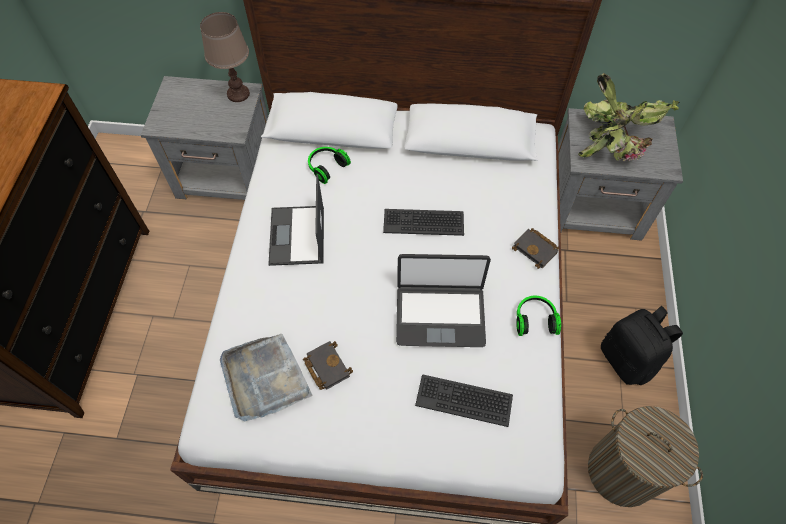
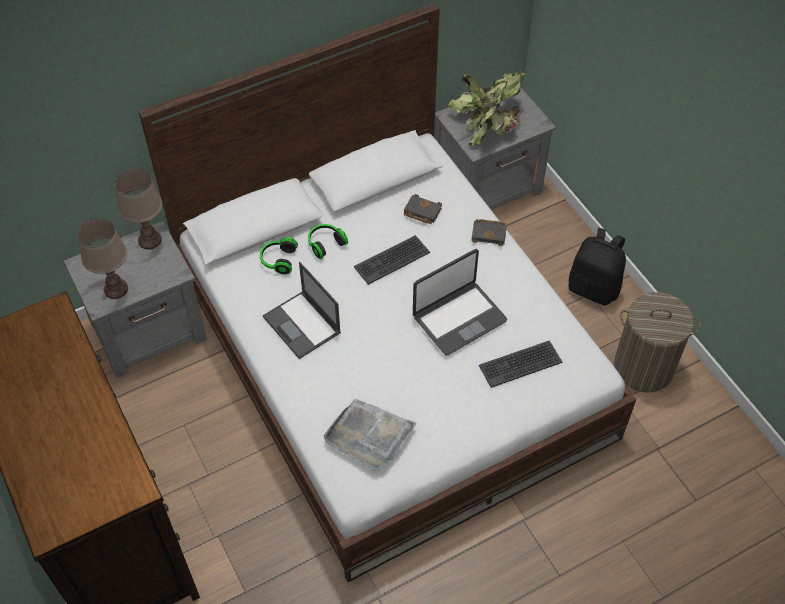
camera: 35 degrees left, 5 degrees down
black book [303,341,353,390] -> black book moved to [404,194,442,224]
headphones [516,296,561,336] -> headphones moved to [308,224,348,259]
none -> brown table lamp [77,218,128,299]

